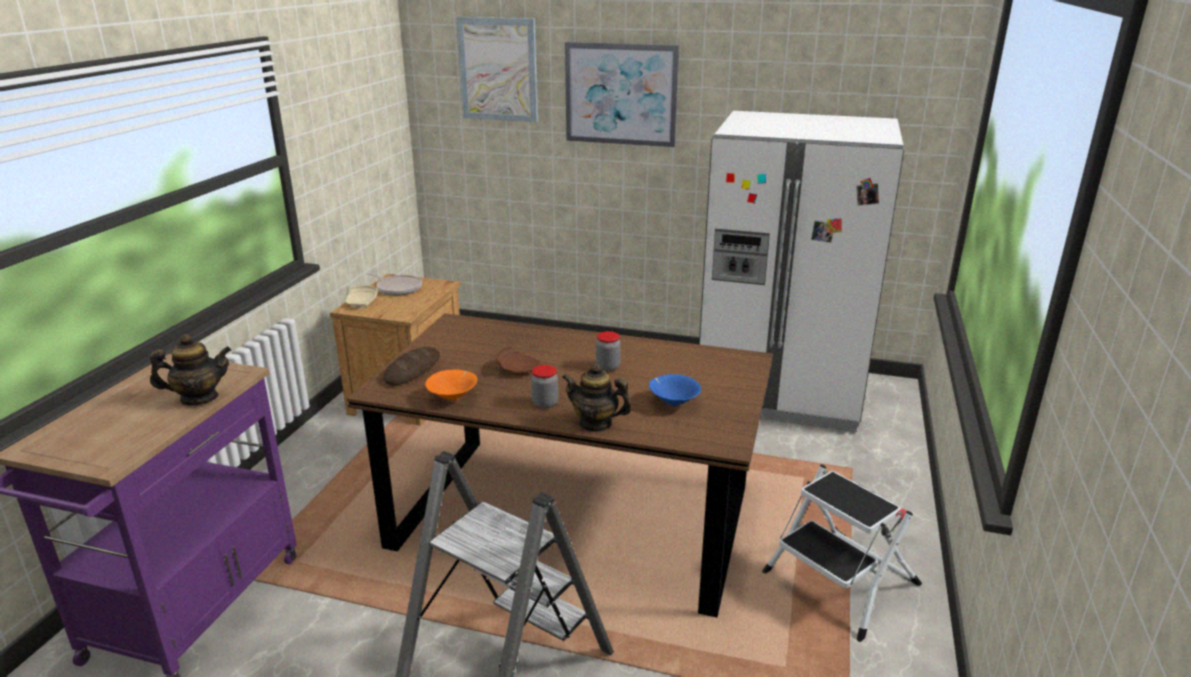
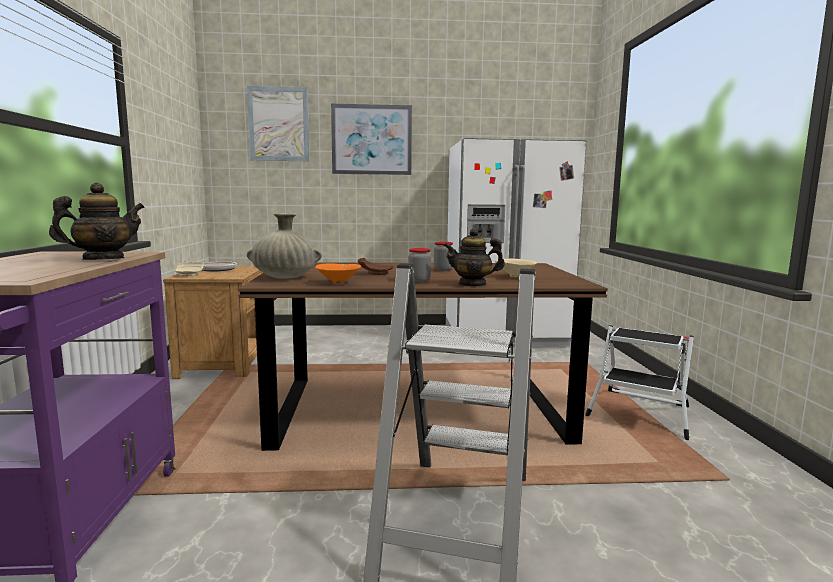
camera: 20 degrees left, 15 degrees down
bread [384,347,440,386] -> beige vase [247,213,322,279]
blue bowl [649,374,701,407] -> beige bowl [495,259,537,277]

